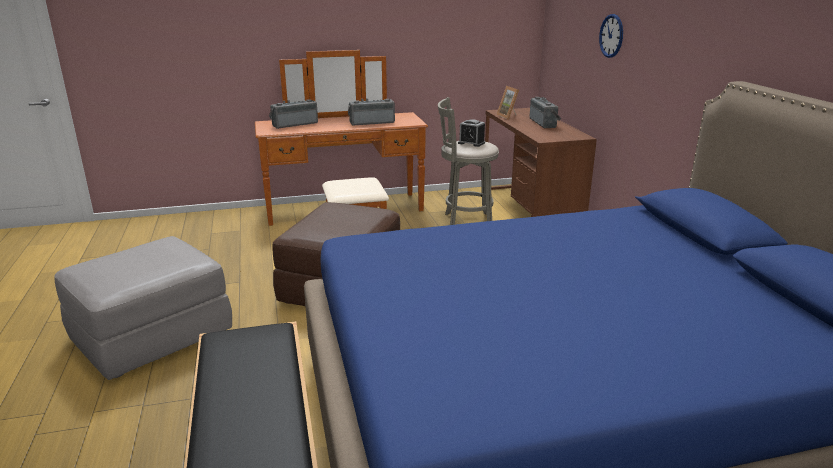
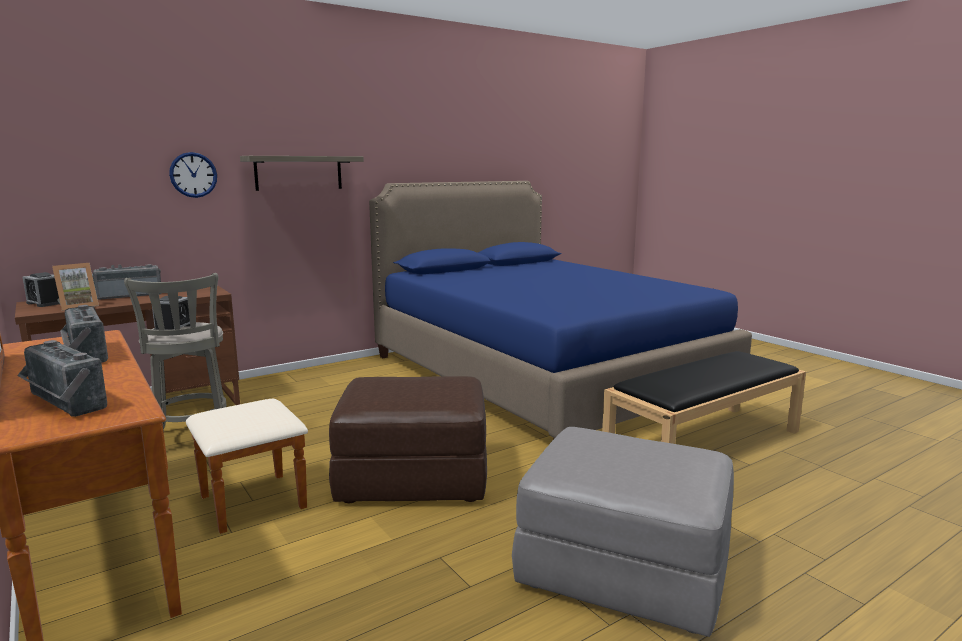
camera: 110 degrees left, 10 degrees down
none -> alarm clock [23,272,60,307]
none -> shelf [240,156,364,191]

